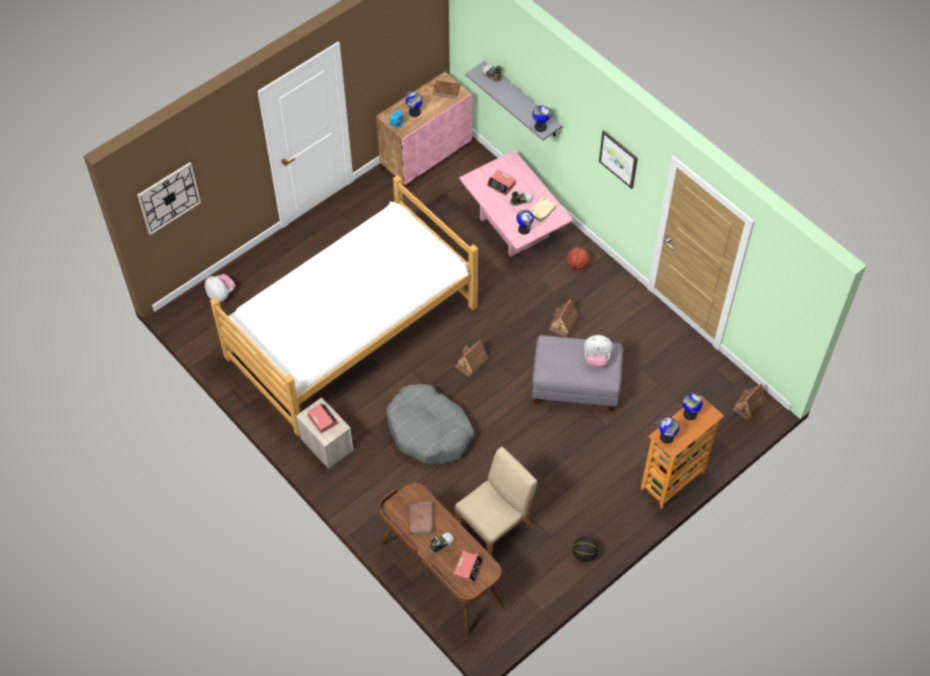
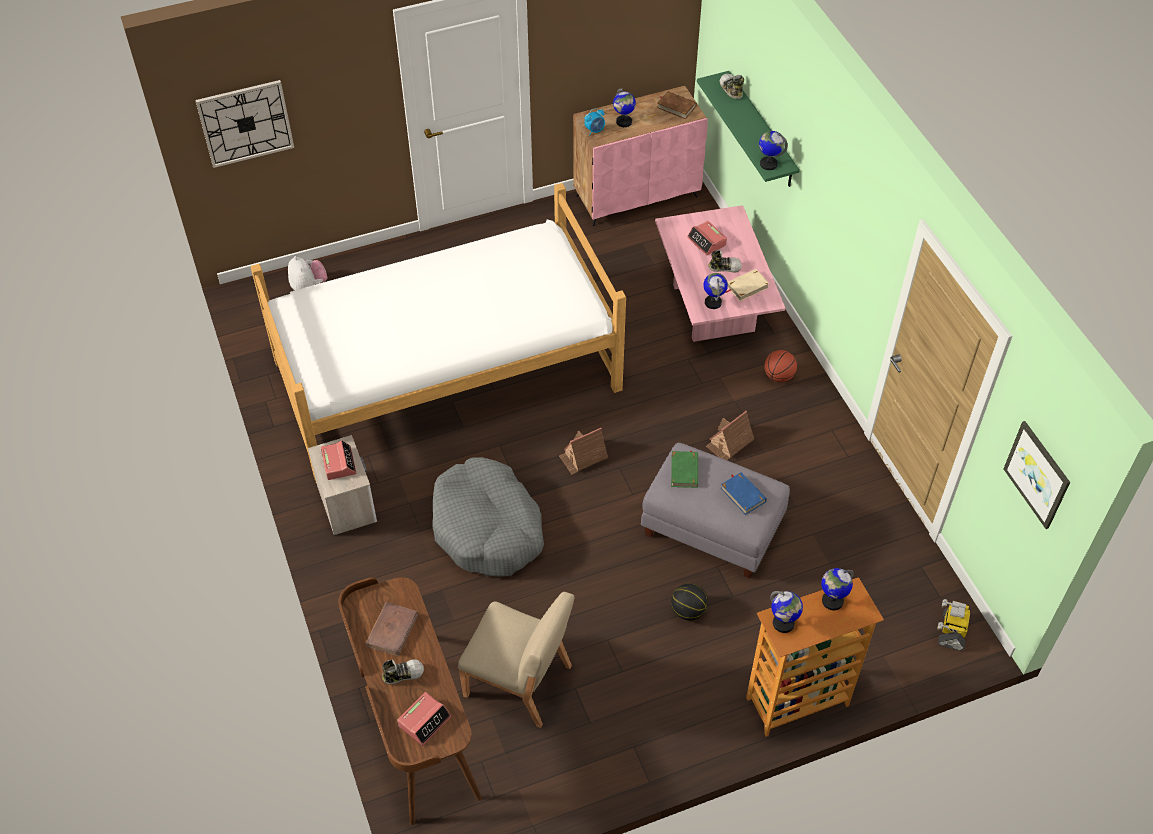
camera: 20 degrees right, 5 degrees down
beige chair [454,446,538,556] -> beige chair turned 45 degrees clockwise [458,592,574,728]
grey shelf [465,61,562,141] -> green shelf [697,71,800,187]
basketball [572,536,598,562] -> basketball moved to [671,583,708,620]
plush toy [584,335,613,368] -> blue book [721,472,767,515]
picture [599,130,638,189] -> picture moved to [1003,421,1070,529]
toy house [732,383,767,421] -> toy robot [937,599,970,651]
none -> green book [671,450,698,488]

